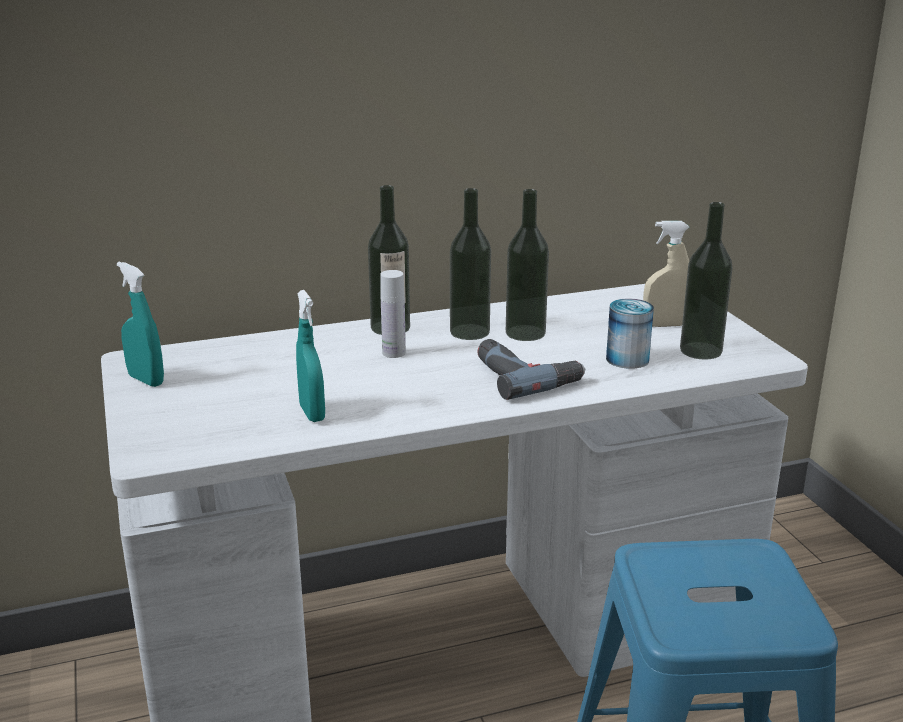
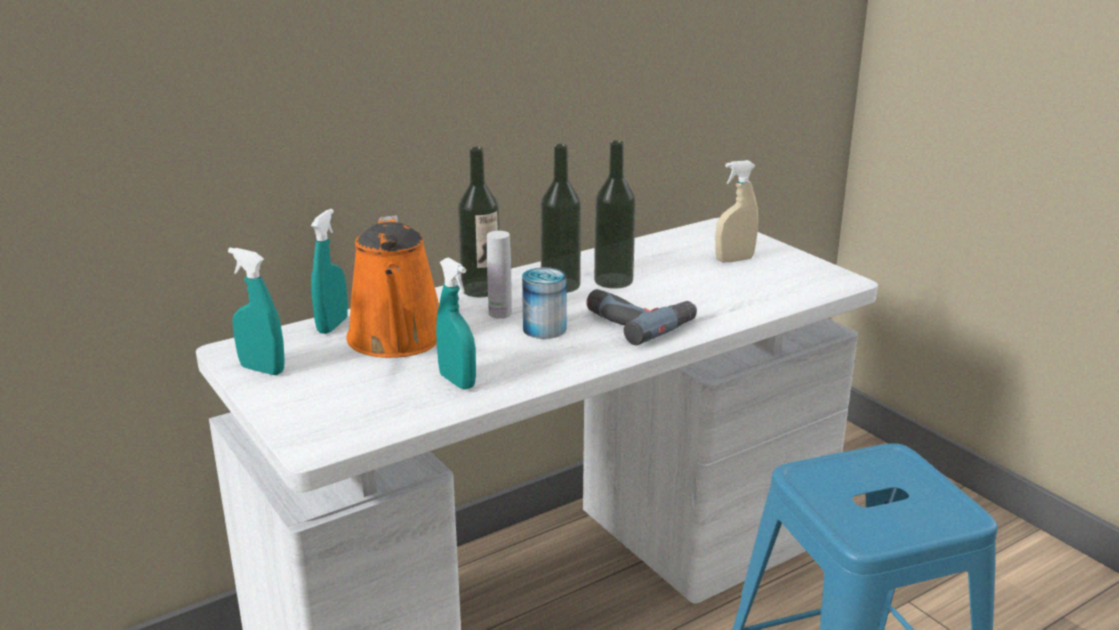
camera: 15 degrees left, 0 degrees up
can [606,298,654,369] -> can moved to [522,267,567,339]
bottle [680,202,733,360] -> none
none -> turquoise spray bottle [311,209,348,334]
none -> orange watering can [346,215,439,358]

